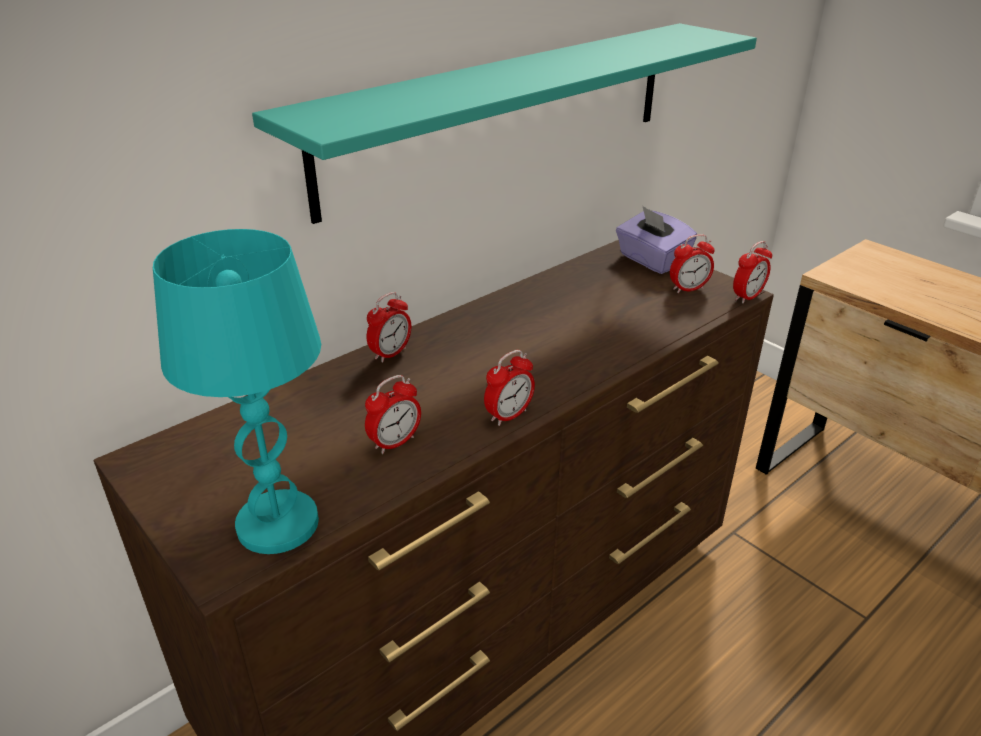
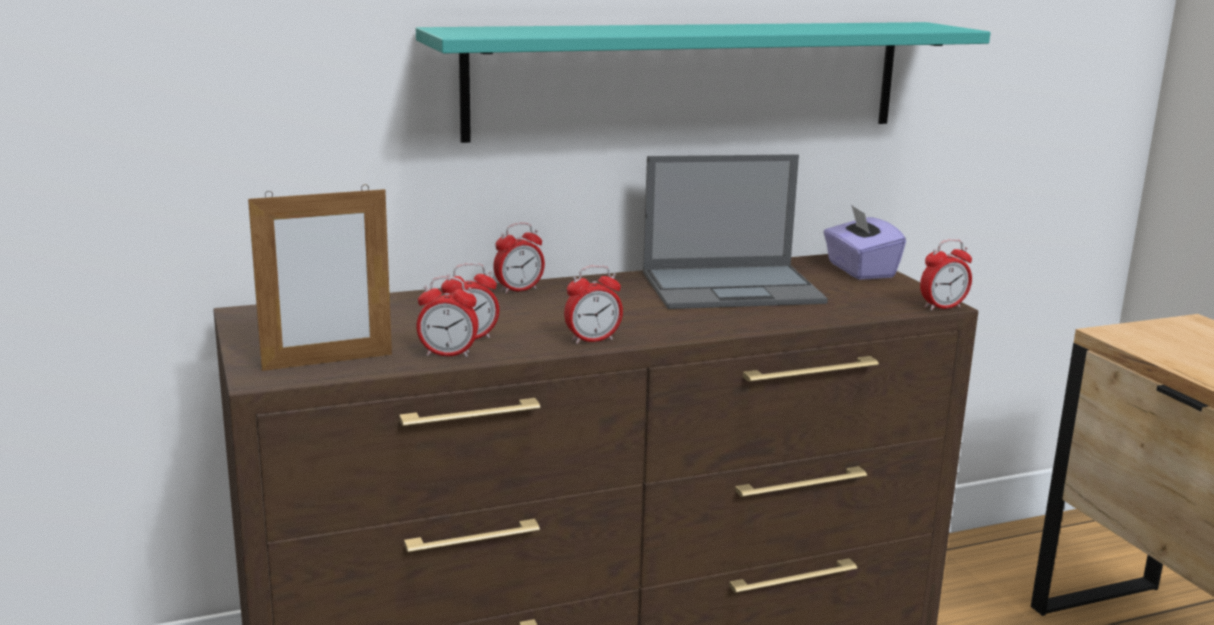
camera: 20 degrees right, 15 degrees down
turquoise table lamp [153,229,321,554] -> picture frame [248,184,392,371]
alarm clock [670,234,715,293] -> alarm clock moved to [416,277,478,357]
none -> laptop [643,154,828,309]

